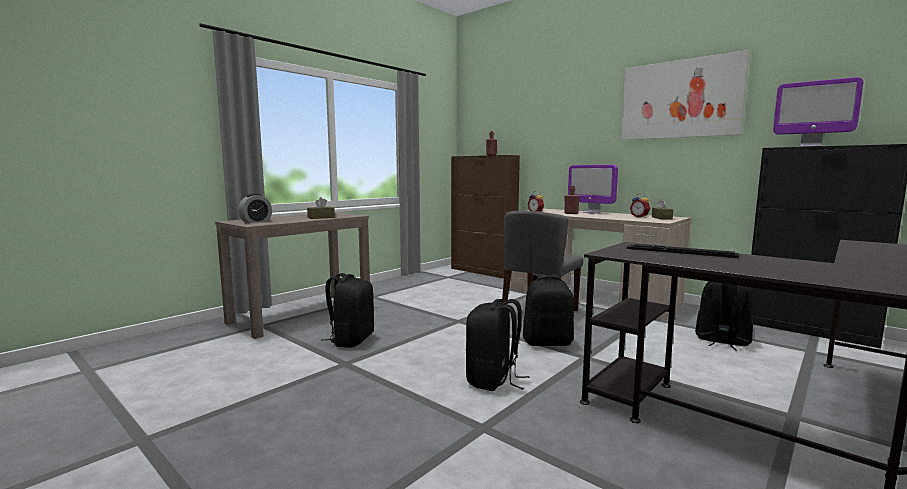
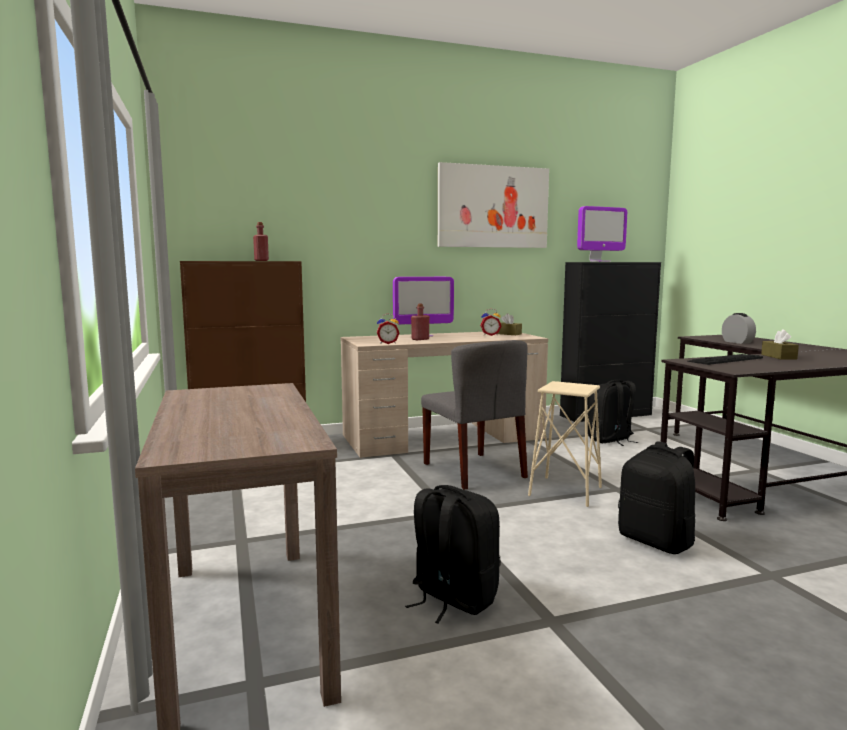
camera: 60 degrees left, 0 degrees up
alarm clock [238,194,272,223] -> alarm clock moved to [722,313,756,344]
brown tissue box [307,197,335,219] -> brown tissue box moved to [761,329,799,359]
black backpack [523,274,574,346] -> beige stool [528,381,602,507]

